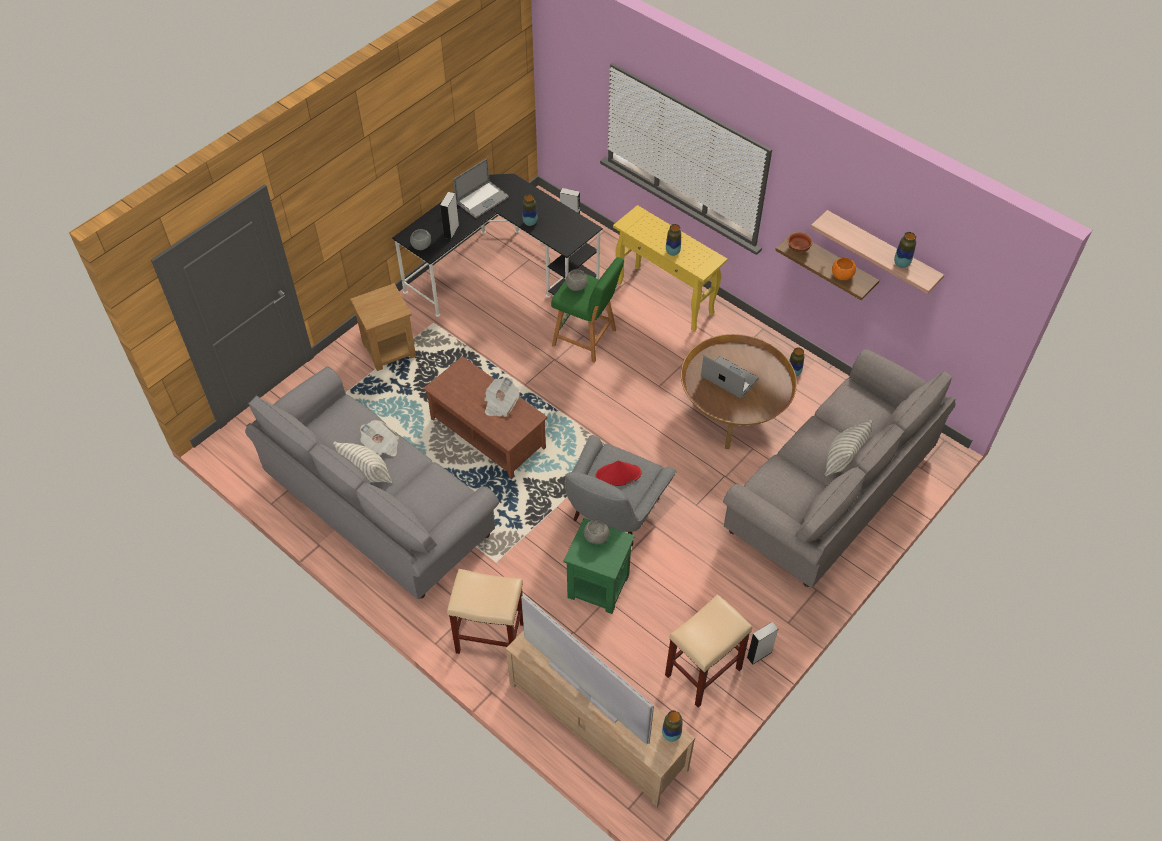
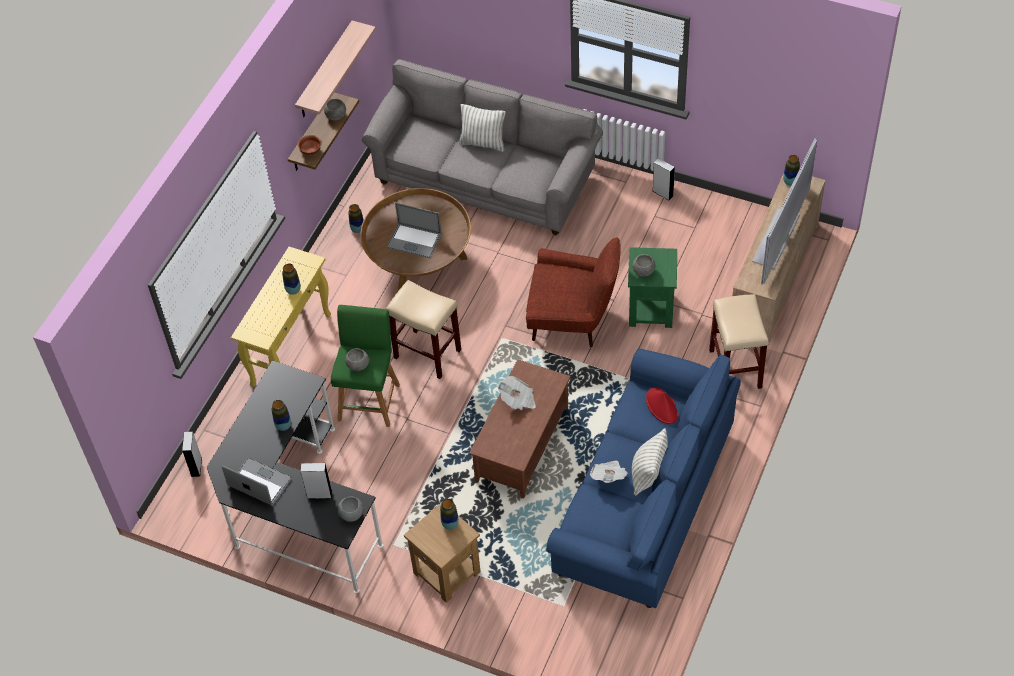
camera: 105 degrees left, 0 degrees up
grey sofa [245,367,499,599] -> blue sofa [546,348,741,608]
grey armchair [565,435,677,546] -> red armchair [526,237,621,347]
red hat [595,461,641,486] -> red hat moved to [646,388,679,424]
beige stool [665,594,752,708] -> beige stool moved to [386,280,461,379]
laptop [701,355,759,399] -> laptop turned 90 degrees counterclockwise [387,203,442,258]
orange bowl [832,258,856,280] -> grey bowl [324,99,346,120]
vase [894,232,916,268] -> vase moved to [440,499,459,530]

